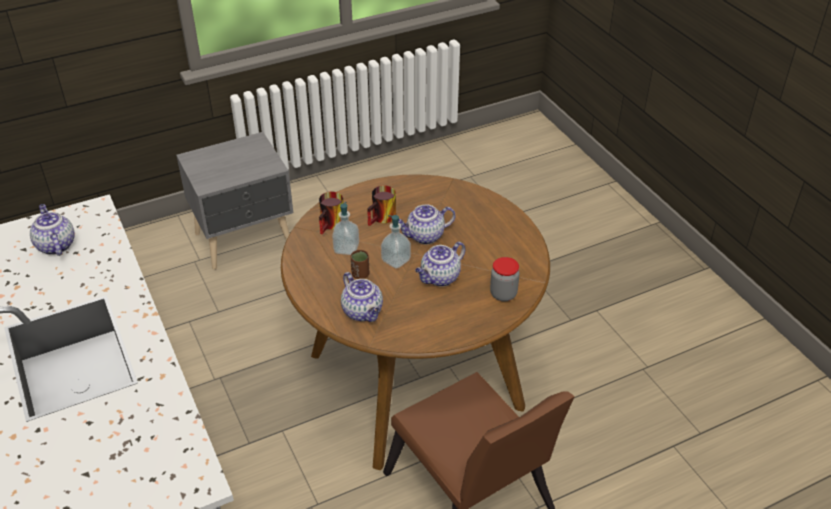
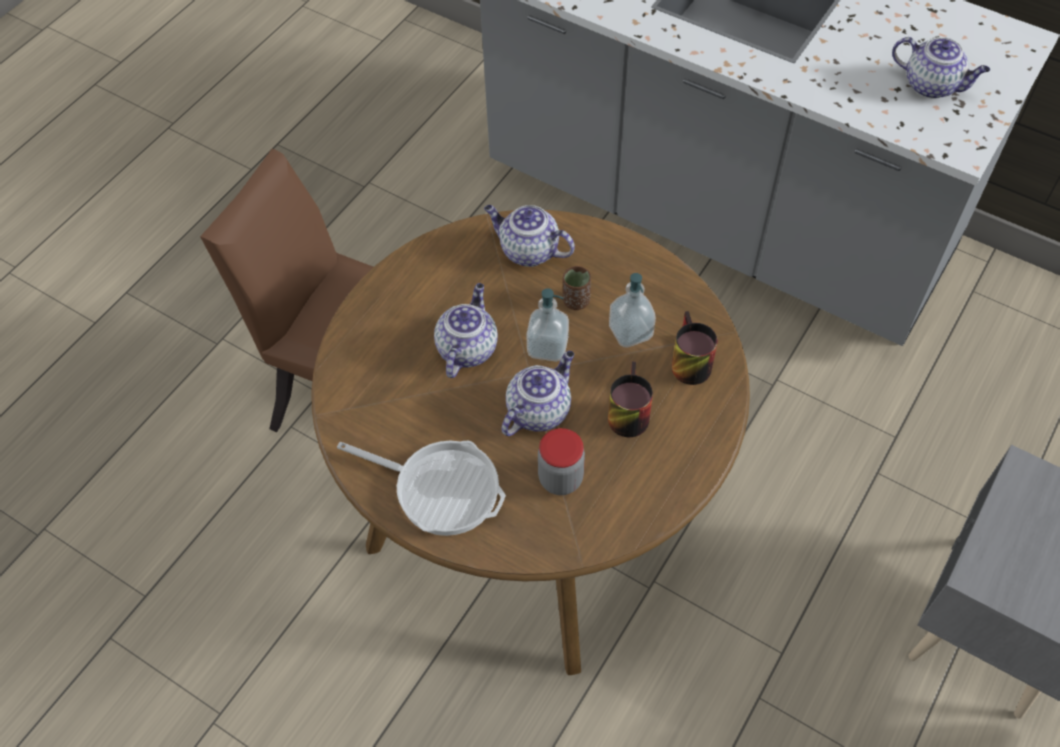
camera: 150 degrees right, 15 degrees up
jar [490,257,520,301] -> jar moved to [538,428,585,495]
none -> frying pan [337,440,506,536]

